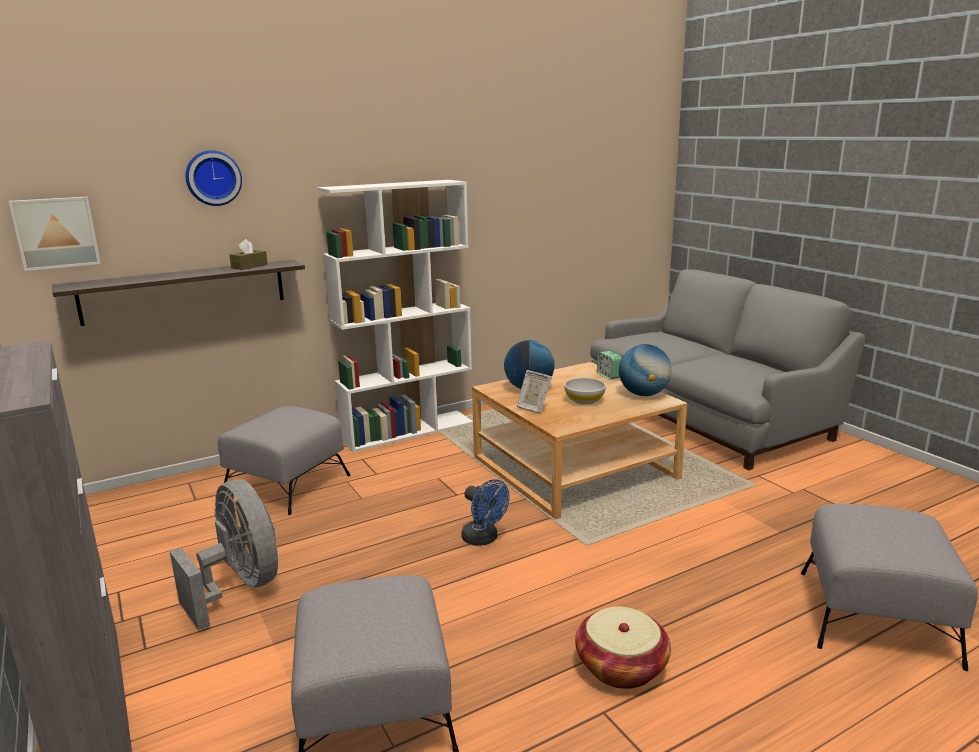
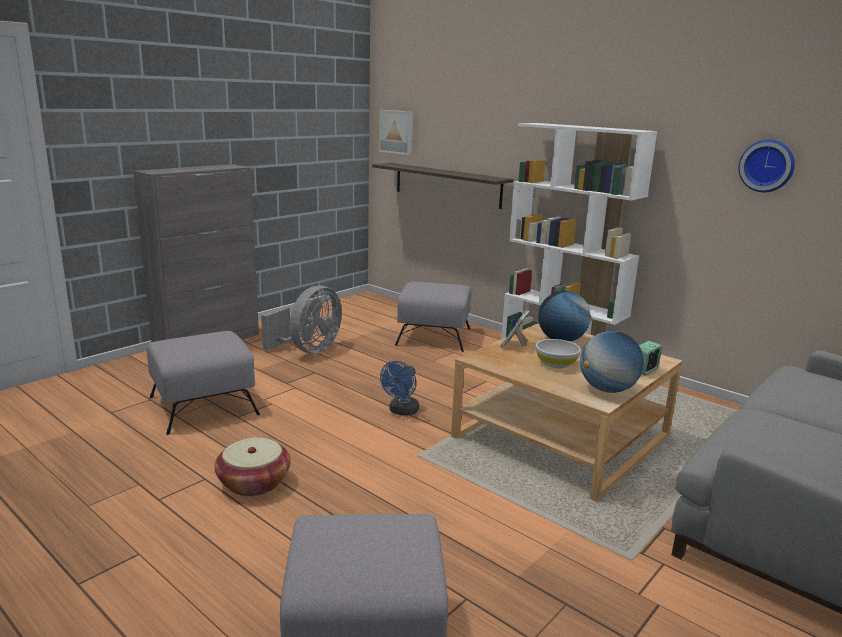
camera: 70 degrees right, 0 degrees up
wall clock [185,150,242,206] -> wall clock moved to [739,139,795,192]
brown tissue box [230,239,268,270] -> none

